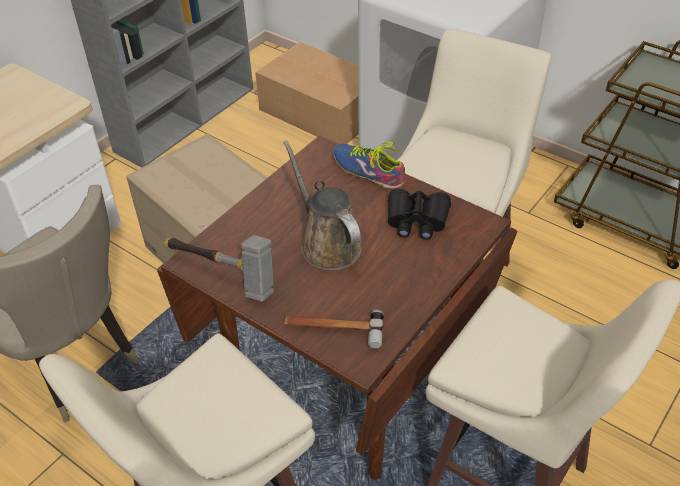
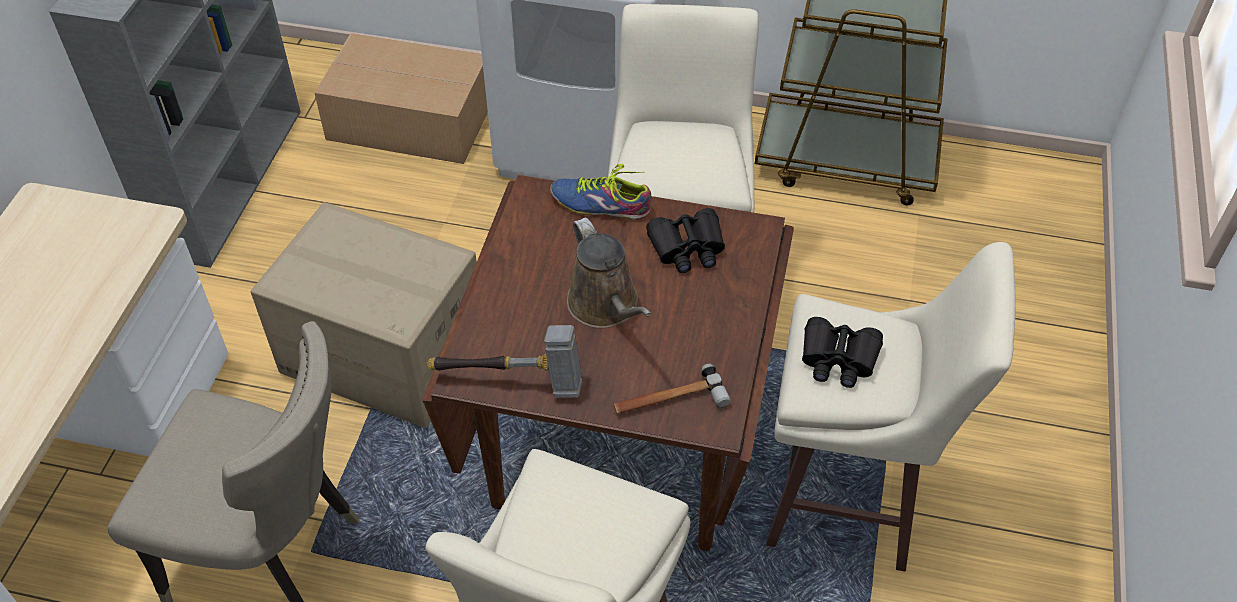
camera: 25 degrees left, 5 degrees up
brown watering can [283,140,362,270] -> brown watering can turned 150 degrees counterclockwise [567,217,651,328]
none -> black binoculars [802,317,883,388]

